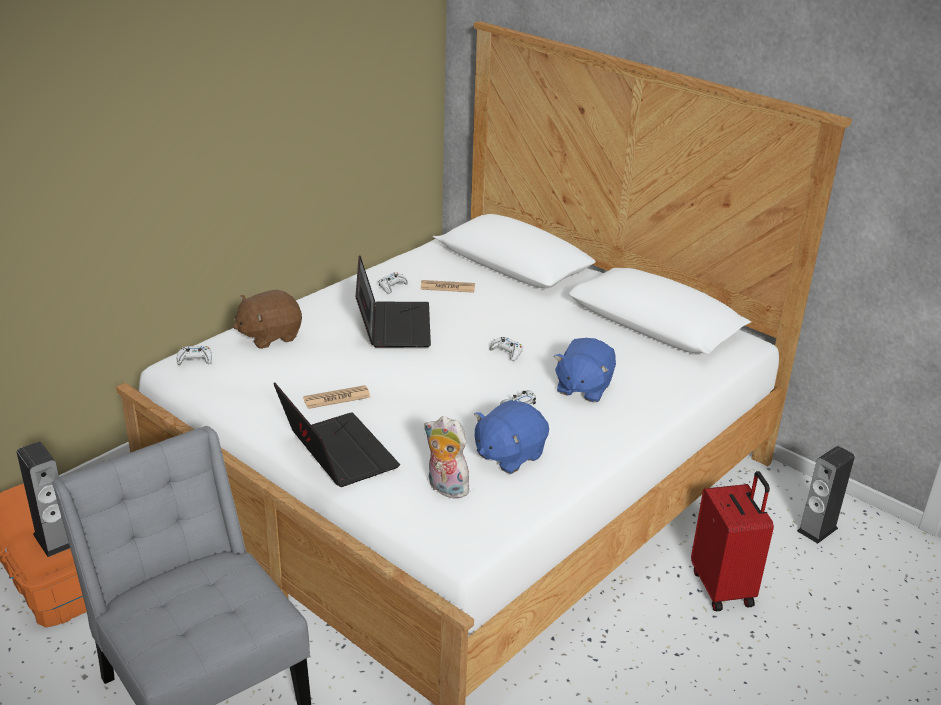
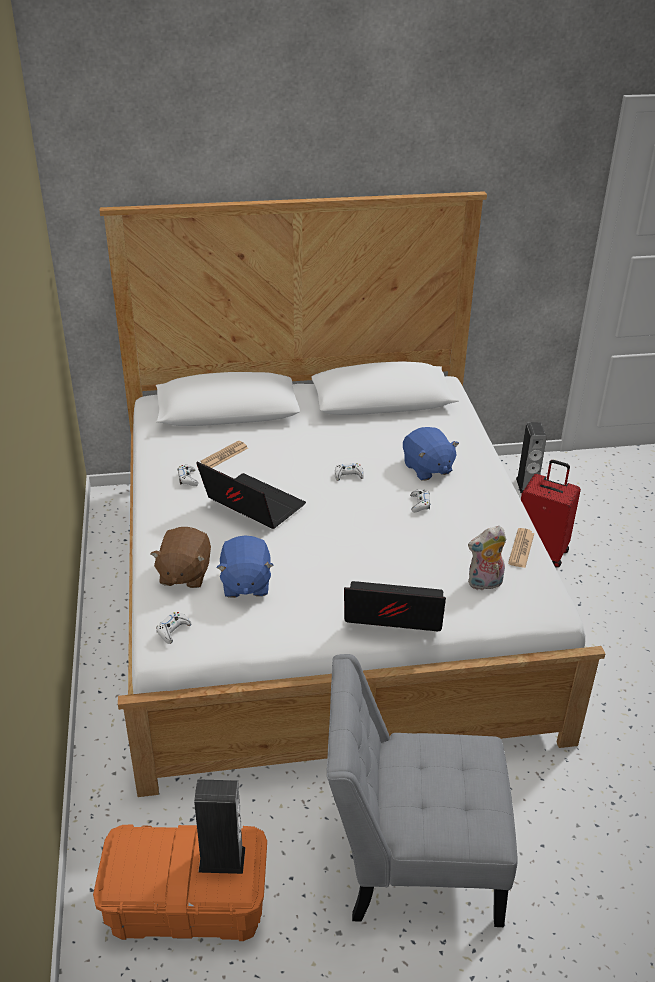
camera: 50 degrees left, 5 degrees up
newspaper [303,385,371,409] -> newspaper moved to [508,528,534,568]
blue plush toy [474,400,549,474] -> blue plush toy moved to [216,535,273,598]

